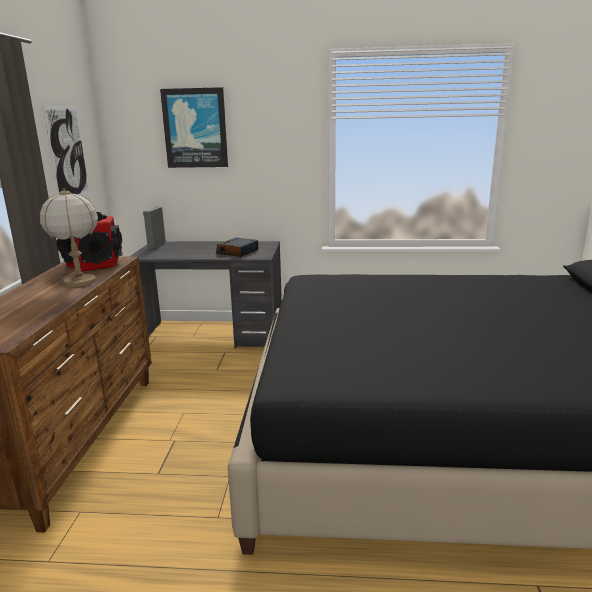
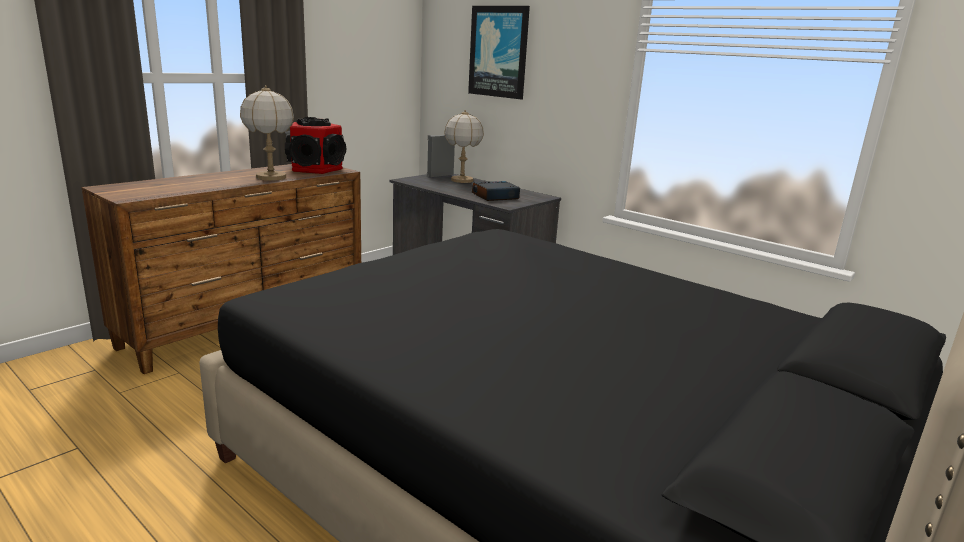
camera: 35 degrees right, 0 degrees up
picture [43,106,90,195] -> none
none -> table lamp [444,110,484,183]

